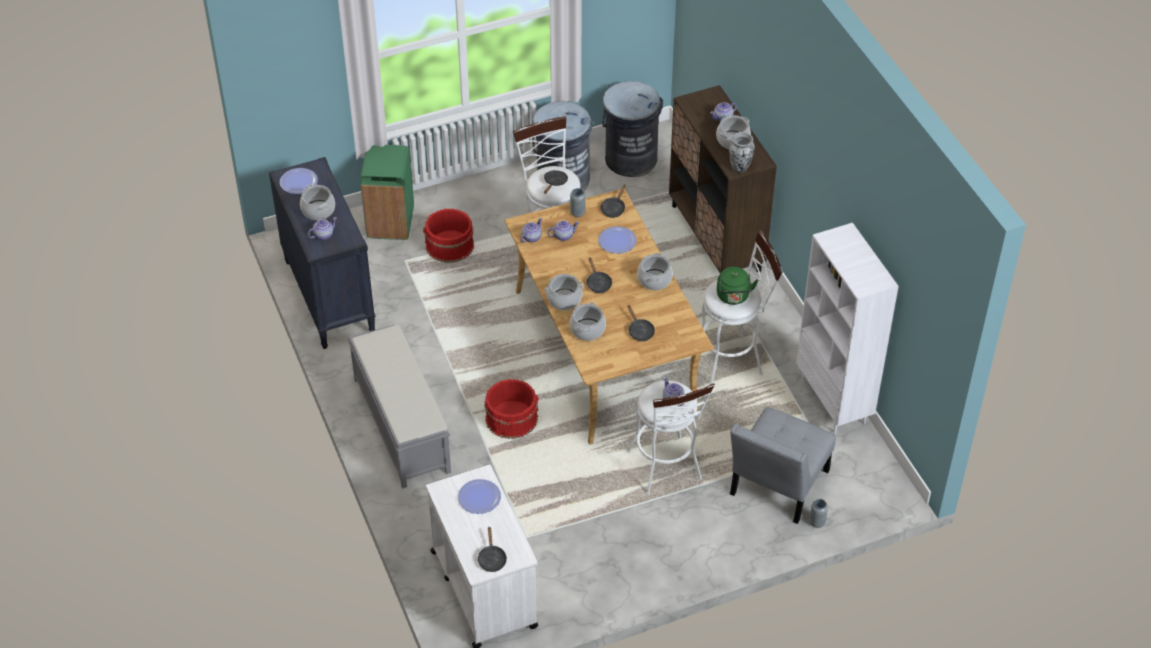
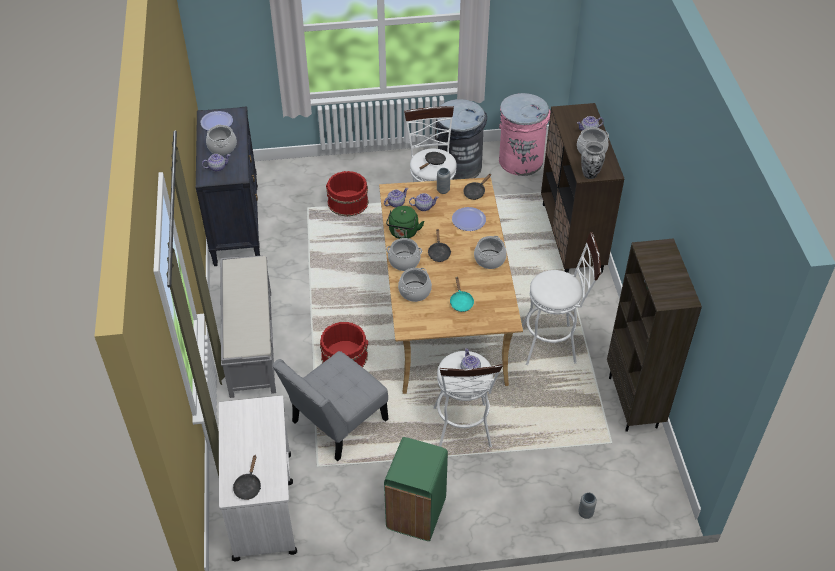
camera: 15 degrees right, 0 degrees up
green trash can [360,145,414,240] -> green trash can moved to [384,437,448,541]
plate [458,479,501,514] -> none
grey trash can [602,81,664,177] -> pink trash can [499,93,551,176]
black frying pan [627,305,655,341] -> turquoise frying pan [450,277,474,312]
green kettle [717,267,758,305] -> green kettle moved to [386,206,425,239]
grey chair [730,407,836,524] -> grey chair moved to [272,351,388,461]
white bookcase [796,223,899,434] -> brown bookcase [607,238,702,432]

